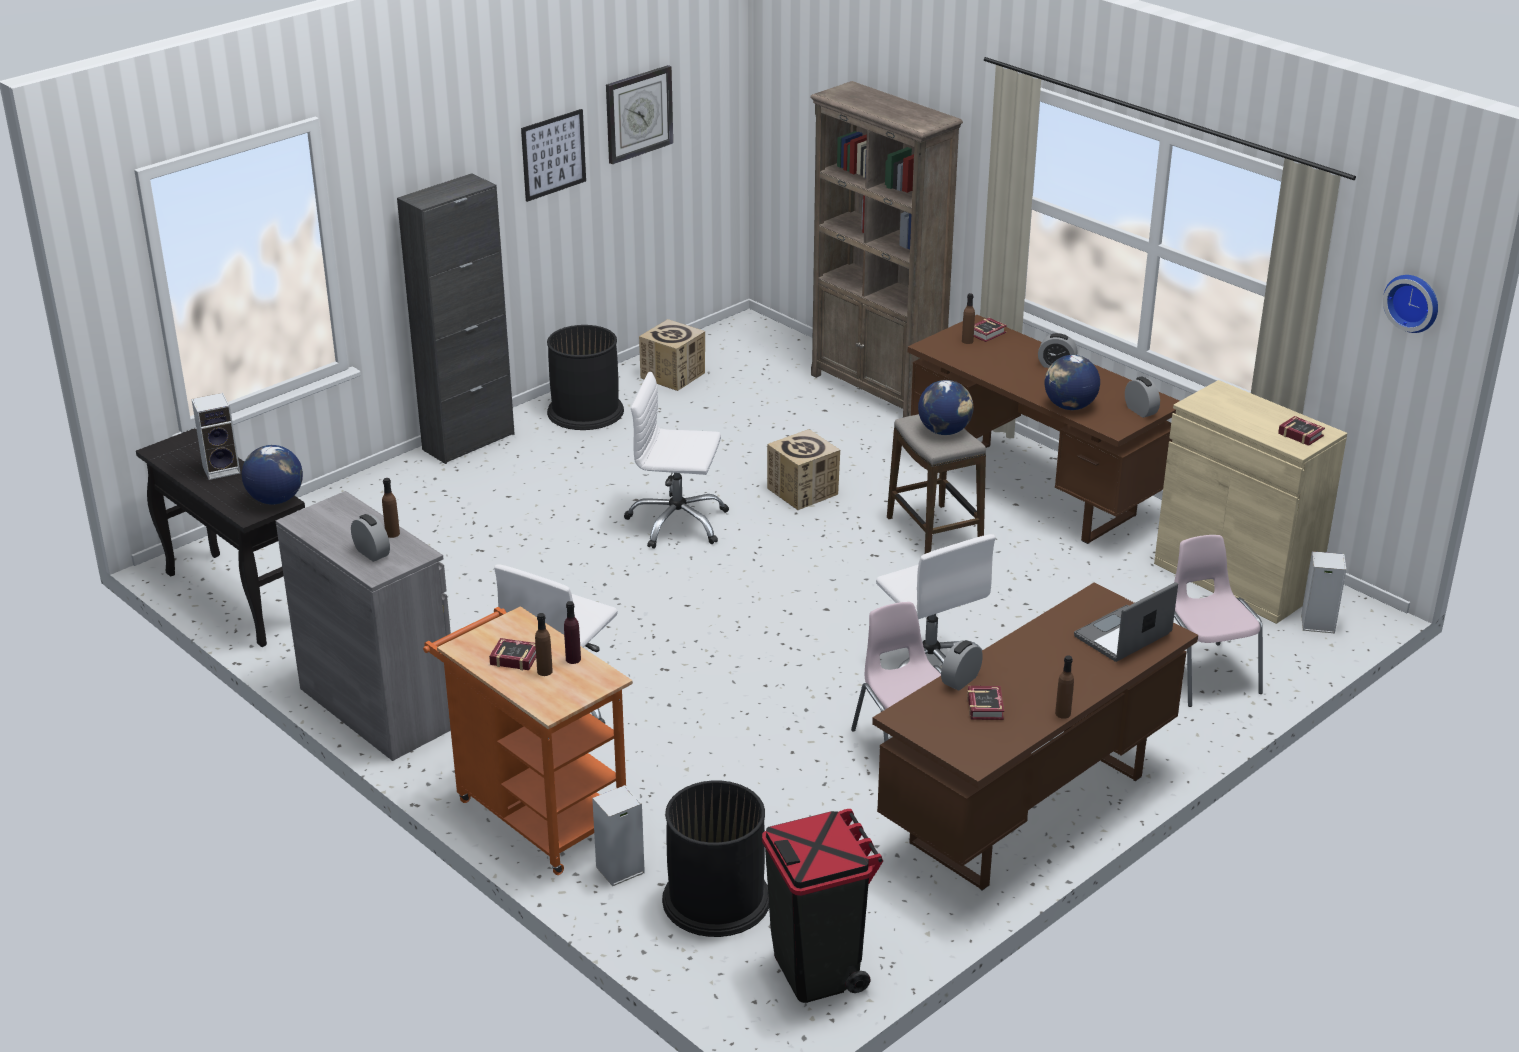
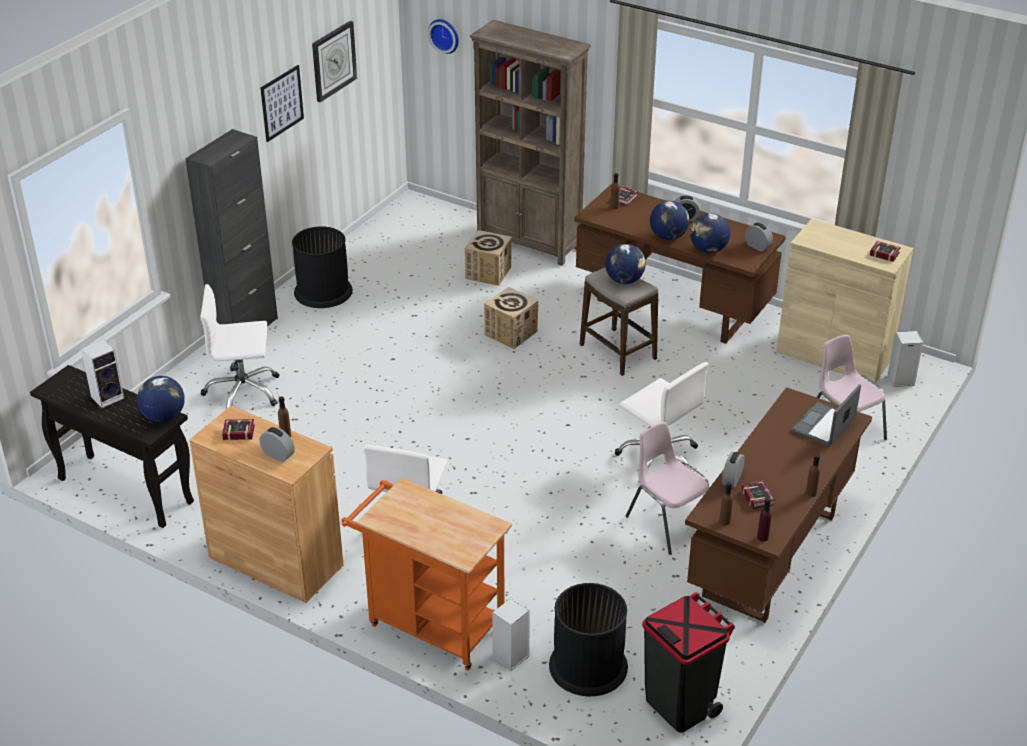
camera: 15 degrees left, 5 degrees up
grey cabinet [276,491,451,761] -> brown cabinet [189,406,344,603]
book [489,638,536,670] -> book moved to [222,419,255,440]
brown bottle [535,613,553,676] -> brown bottle moved to [719,482,733,526]
purple bottle [564,601,581,664] -> purple bottle moved to [757,498,772,542]
white office chair [624,372,729,549] -> white office chair moved to [200,284,279,409]
cardboard box [639,319,705,391] -> cardboard box moved to [465,230,512,286]
wall clock [1383,275,1438,333] -> wall clock moved to [428,19,459,54]
none -> globe [650,201,689,240]

